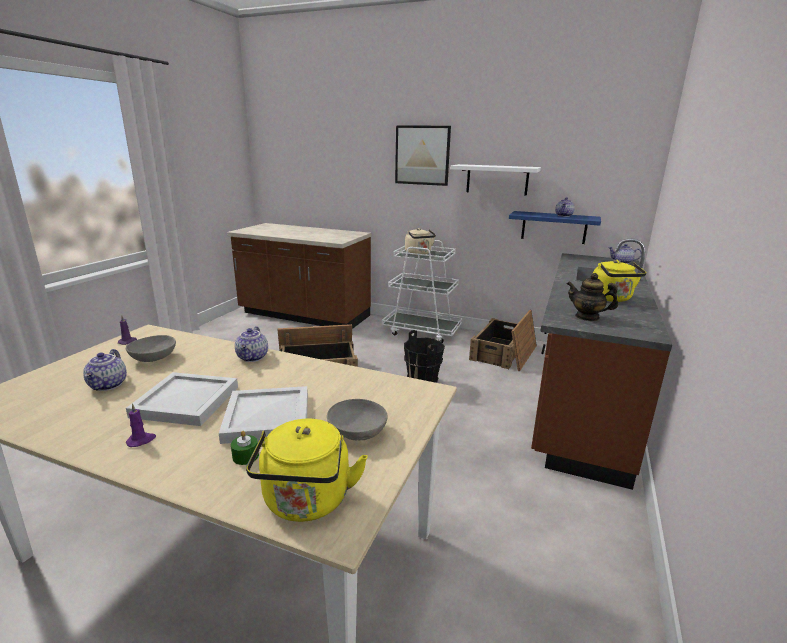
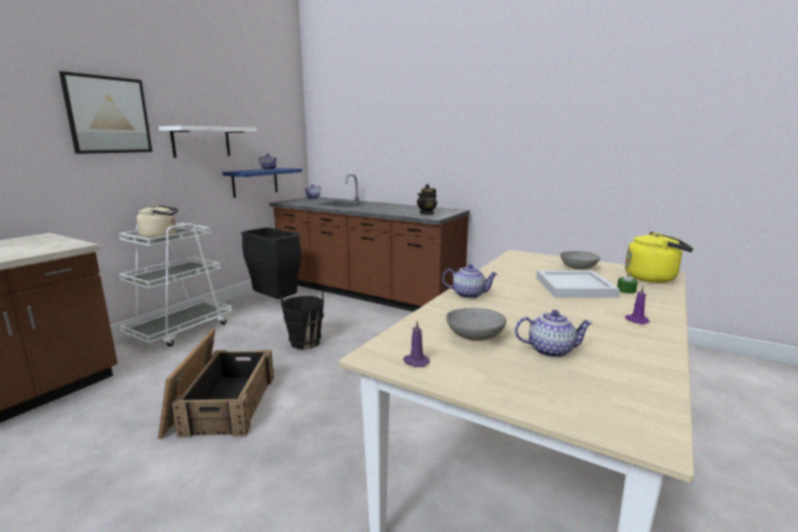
camera: 80 degrees left, 5 degrees down
white tray [126,372,238,426] -> none
crate [469,310,537,371] -> black trash can [241,227,301,299]
yellow kettle [593,260,647,302] -> none

